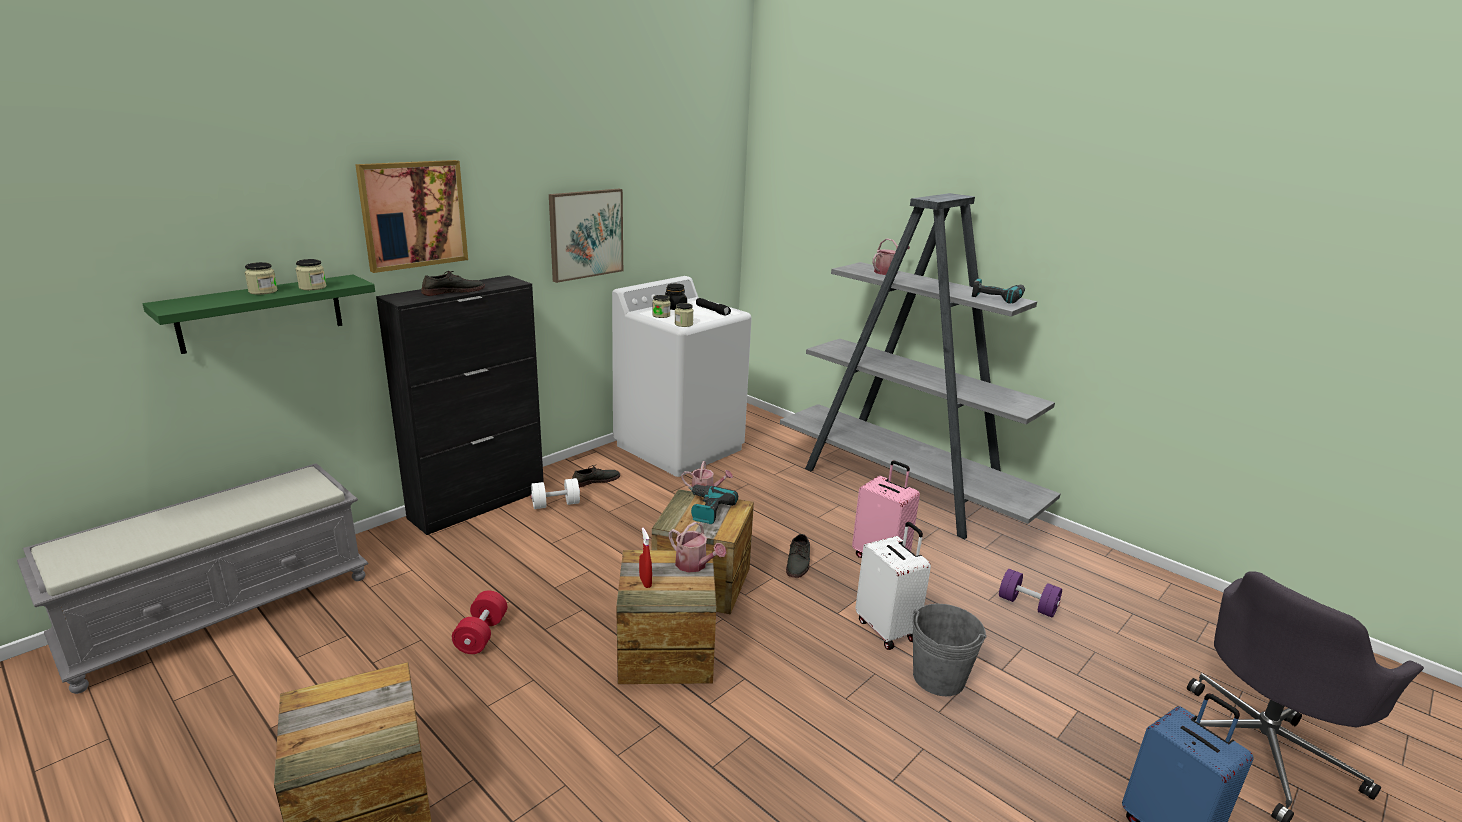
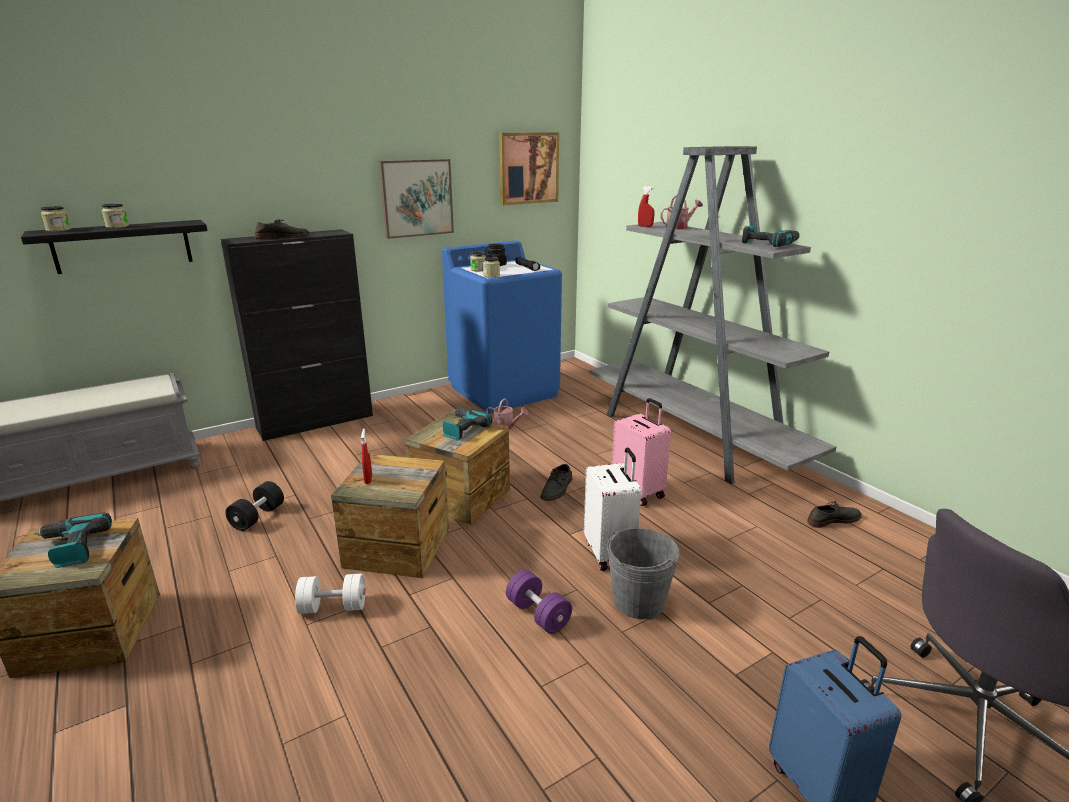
camera: 15 degrees right, 0 degrees up
green shelf [143,275,375,354] -> black shelf [21,220,207,274]
jar [296,259,326,290] -> jar moved to [41,206,71,232]
picture [355,160,468,273] -> picture moved to [499,132,559,205]
red dumbbell [452,590,507,654] -> black dumbbell [225,481,284,531]
white dumbbell [531,478,580,509] -> white dumbbell moved to [295,574,366,614]
grey shoe [572,465,620,488] -> grey shoe moved to [807,500,862,528]
white washing machine [612,276,752,477] -> blue washing machine [442,241,562,414]
watering can [669,522,726,573] -> none
purple dumbbell [999,569,1062,618] -> purple dumbbell moved to [506,570,572,634]
none -> power drill [34,512,112,568]
none -> red spray bottle [638,186,655,227]

